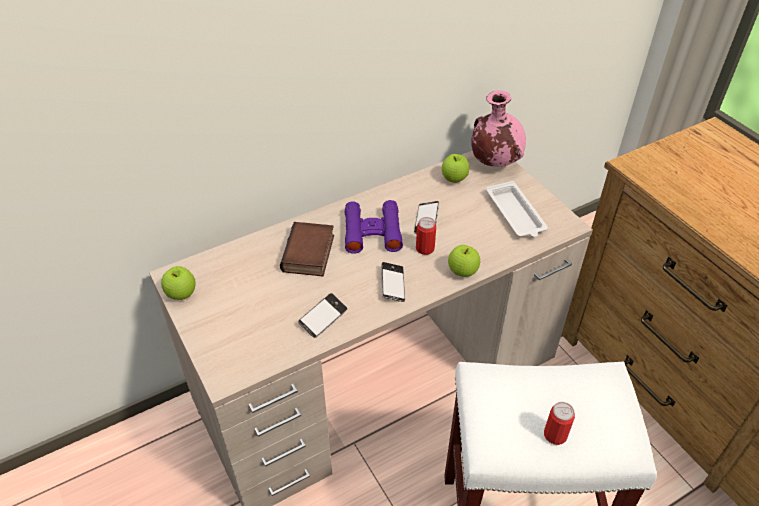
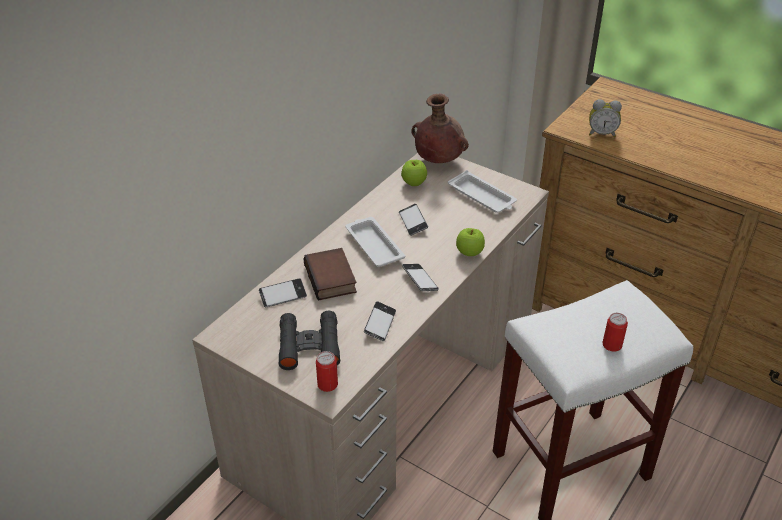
camera: 25 degrees left, 5 degrees down
apple [161,266,196,300] -> none
purple binoculars [345,200,403,254] -> white tray [345,217,405,267]
can [416,217,436,255] -> can moved to [316,351,338,392]
pink vase [471,90,526,167] -> brown vase [411,94,469,163]
none -> phone [259,278,307,307]
none -> black binoculars [279,311,340,370]
none -> alarm clock [589,99,622,137]

